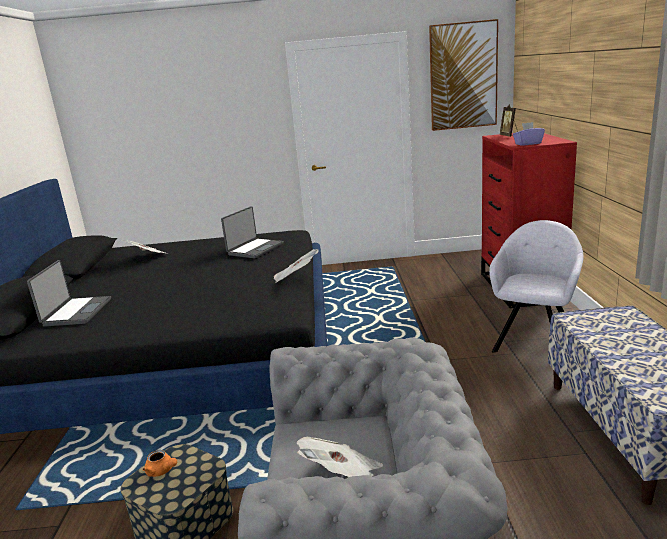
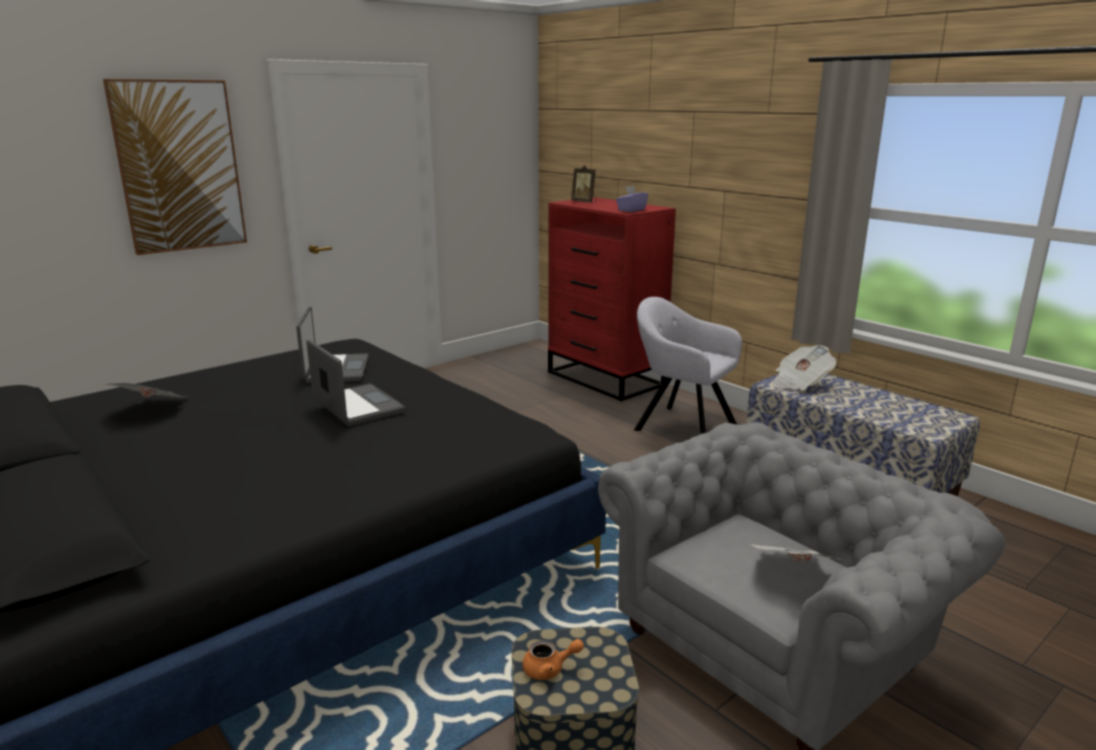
camera: 40 degrees left, 0 degrees up
laptop [27,260,111,327] -> laptop moved to [306,340,405,426]
newspaper [274,249,318,283] -> newspaper moved to [771,345,836,391]
picture [429,19,498,131] -> picture moved to [103,79,247,255]
grey armchair [489,220,583,353] -> grey armchair turned 45 degrees counterclockwise [634,297,742,434]

